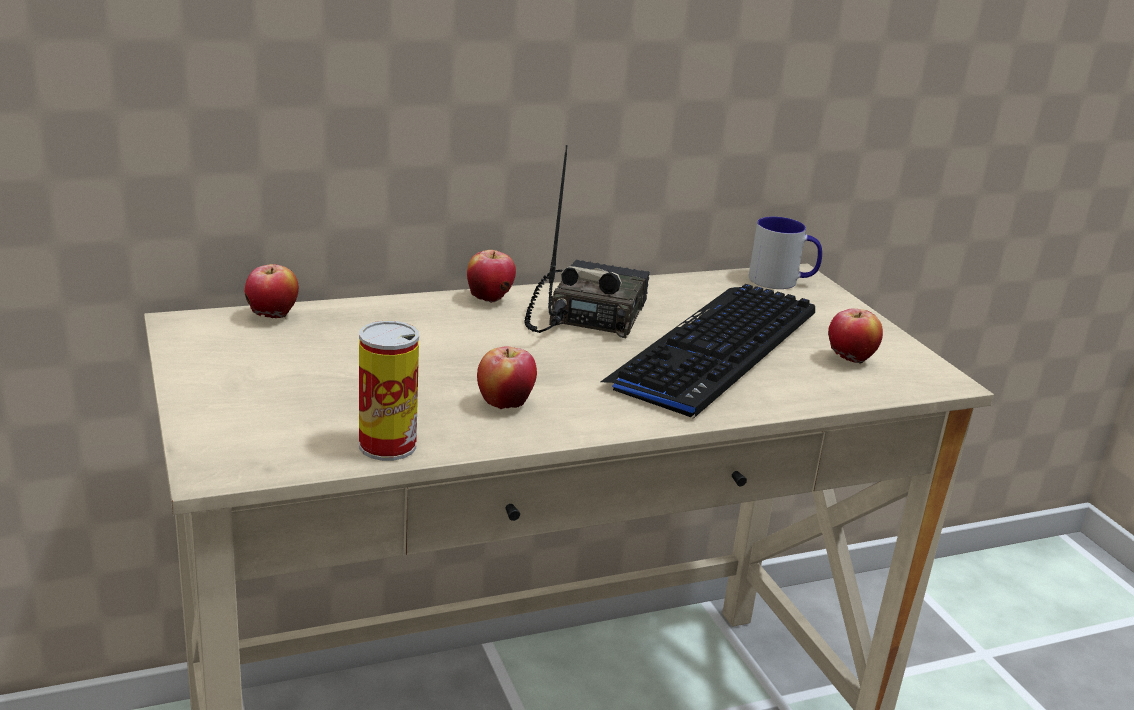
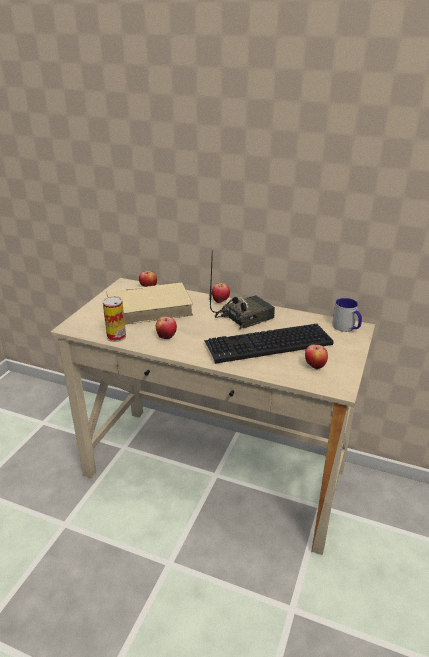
camera: 45 degrees right, 5 degrees up
none -> beige book [107,282,193,324]

